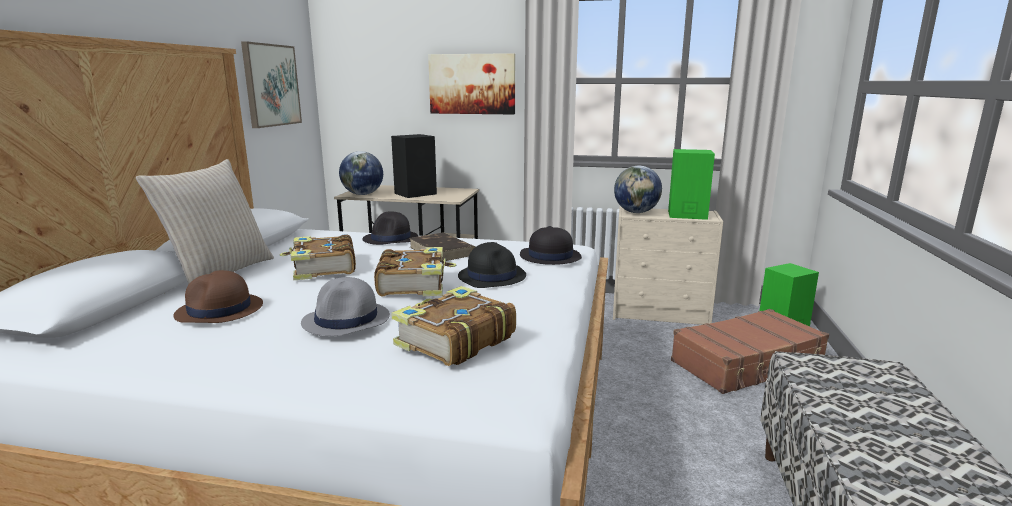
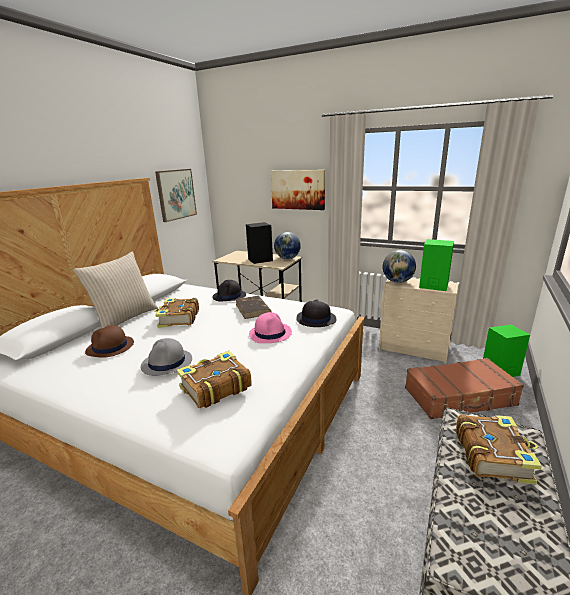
camera: 15 degrees right, 5 degrees up
globe [339,151,383,195] -> globe moved to [274,232,301,259]
book [374,247,456,296] -> book moved to [456,414,542,485]
black hat [458,242,526,288] -> pink hat [249,312,292,343]

